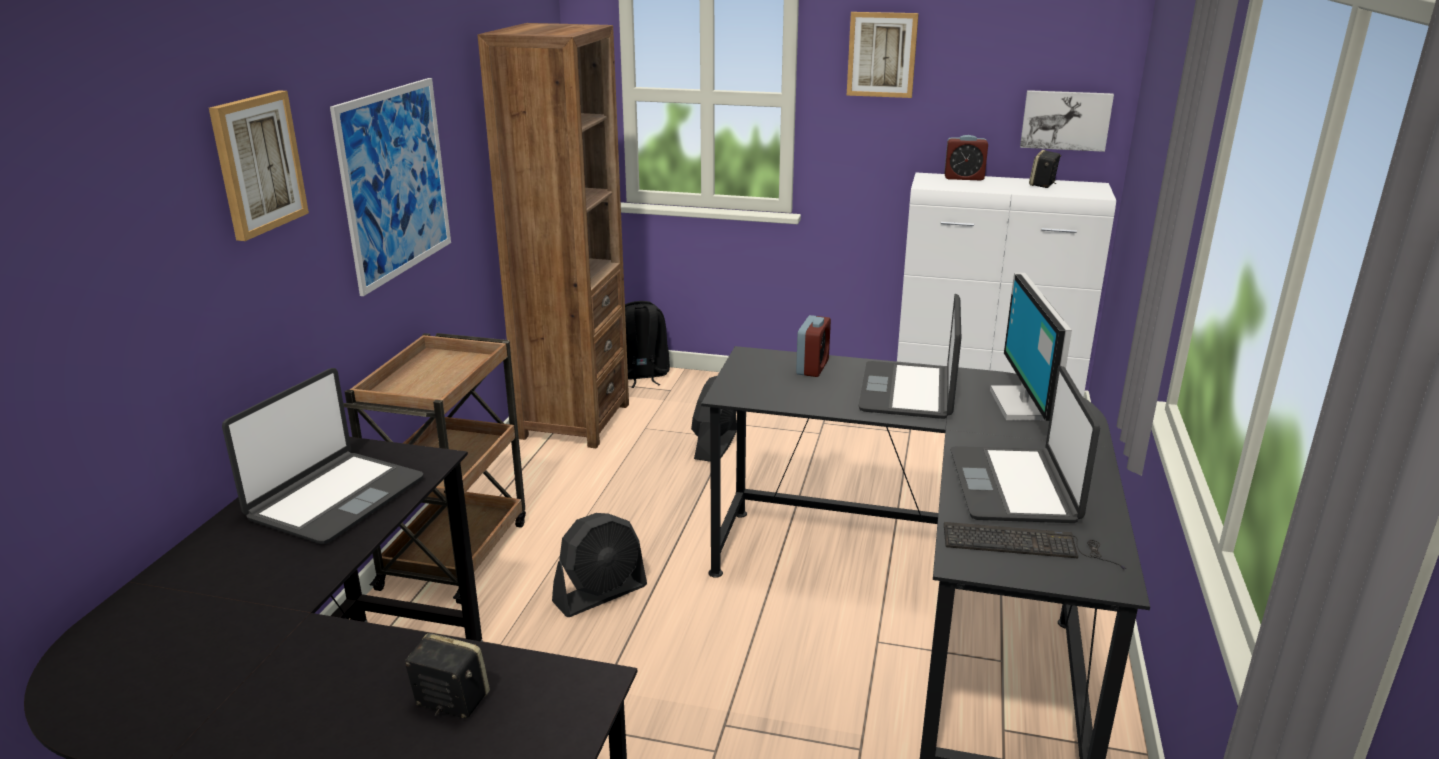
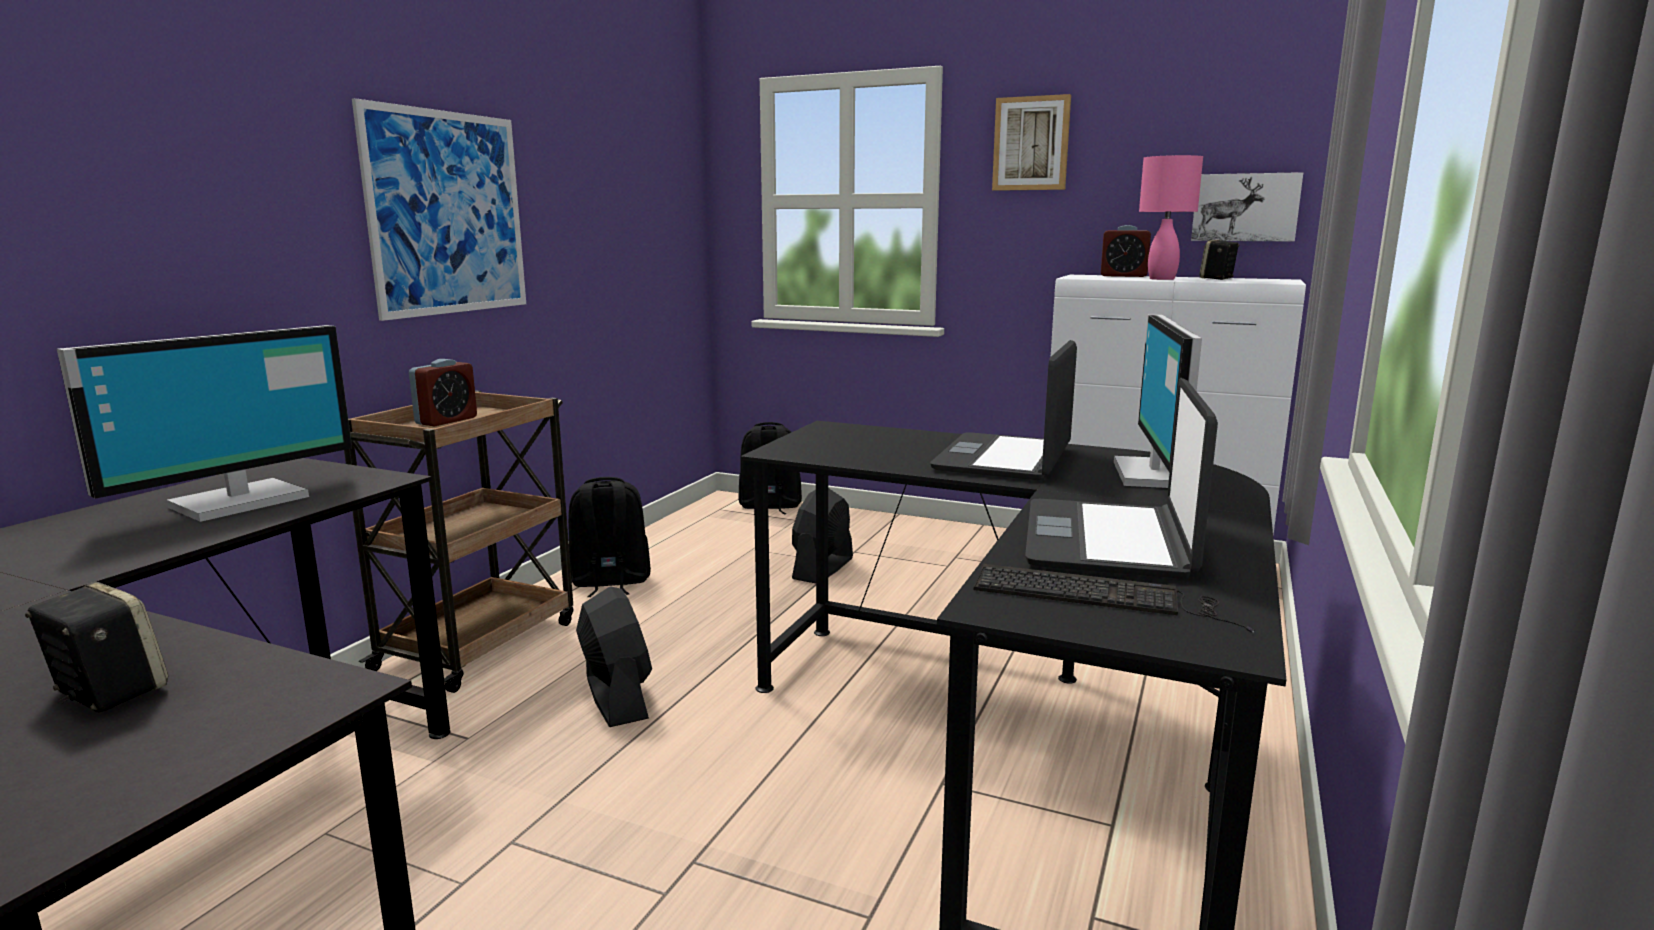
camera: 10 degrees right, 10 degrees down
picture [209,90,309,241] -> none
laptop [222,368,424,544] -> monitor [57,325,352,522]
brown bookcase [478,23,629,448] -> none
black fan [552,513,647,617] -> black fan turned 90 degrees counterclockwise [576,586,652,727]
alarm clock [796,315,831,377] -> alarm clock moved to [409,359,477,427]
none -> black backpack [568,477,651,597]
none -> pink table lamp [1139,155,1203,280]

